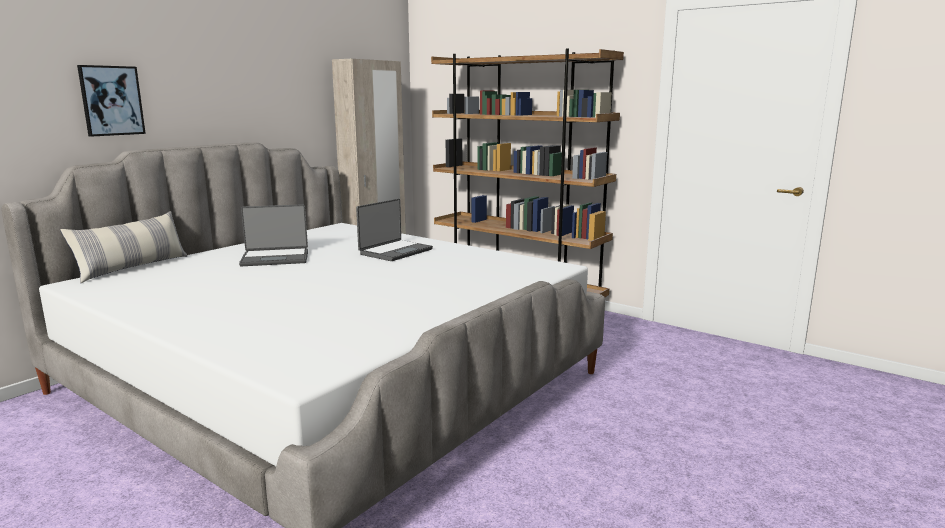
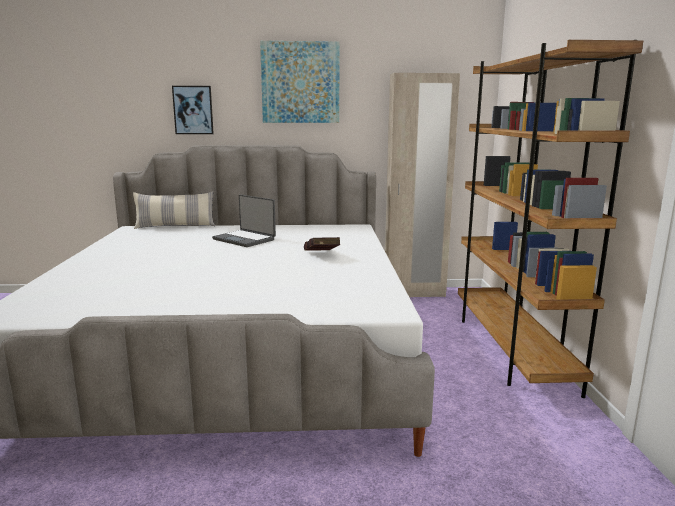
camera: 50 degrees right, 0 degrees up
laptop [356,199,433,261] -> red book [304,237,340,250]
none -> picture [260,41,340,123]

